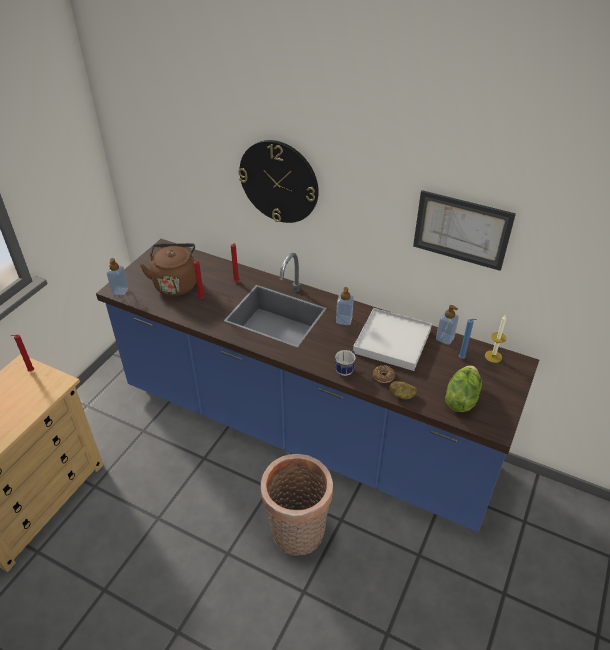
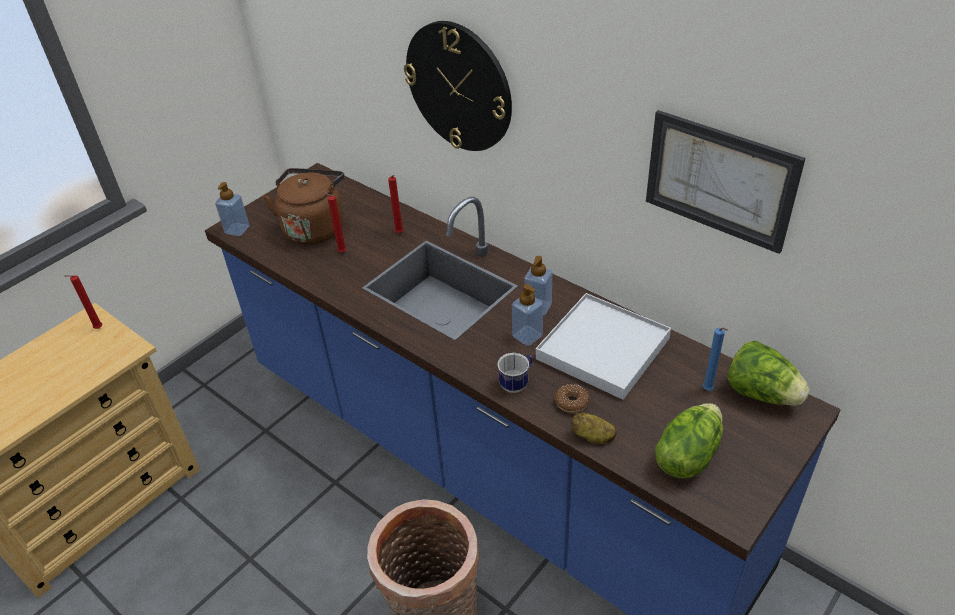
camera: 15 degrees right, 0 degrees up
soap dispenser [436,305,459,345] -> soap dispenser moved to [512,284,543,346]
candle [485,316,507,363] -> lettuce [728,341,810,406]

